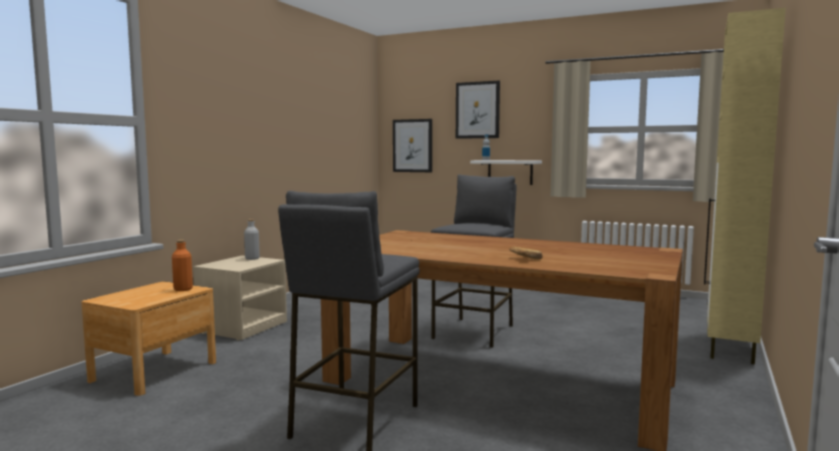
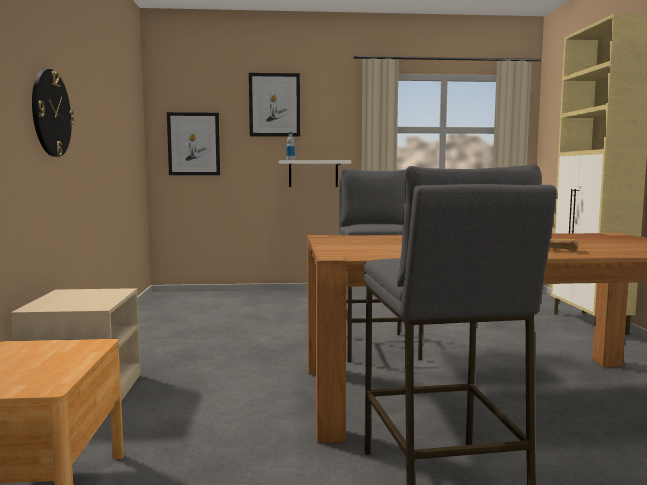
camera: 30 degrees left, 0 degrees up
orange bottle [172,240,193,291] -> none
grey bottle [244,219,260,260] -> none
none -> wall clock [32,69,74,157]

